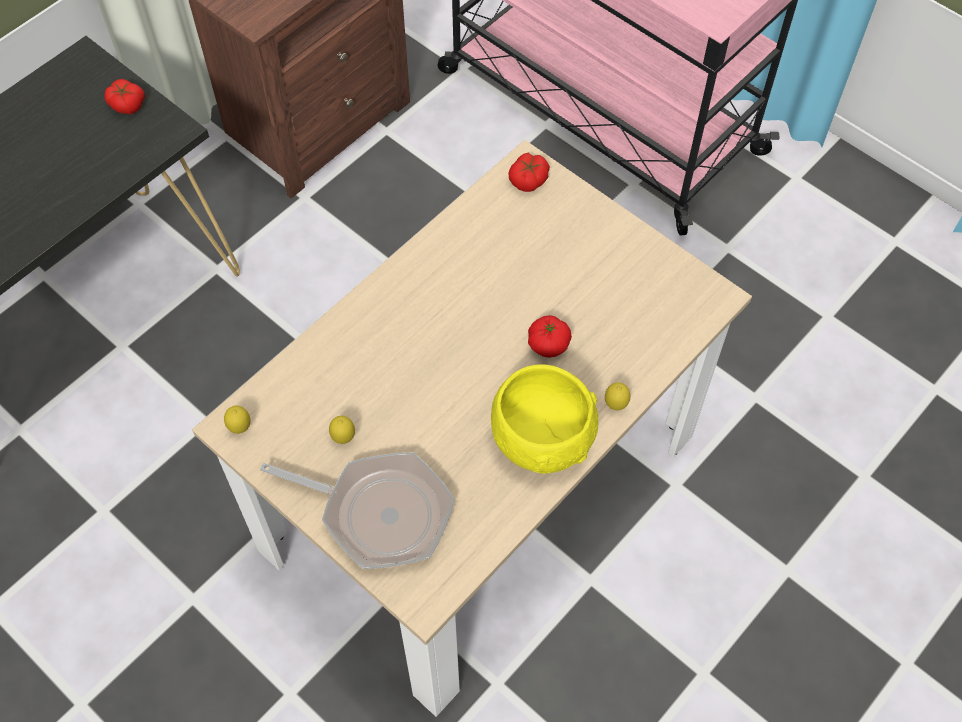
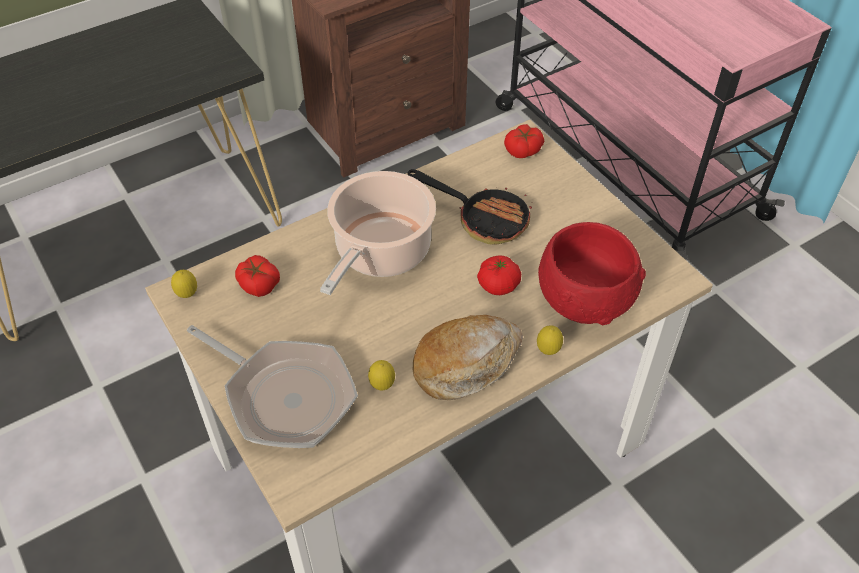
camera: 15 degrees right, 10 degrees down
tomato [104,79,145,114] -> tomato moved to [235,255,280,297]
lemon [329,416,355,444] -> lemon moved to [368,360,395,390]
yellow bowl [491,364,598,474] -> bread [413,315,523,400]
none -> cooking pot [320,171,436,295]
none -> frying pan [408,169,532,245]
none -> red bowl [538,222,646,325]

